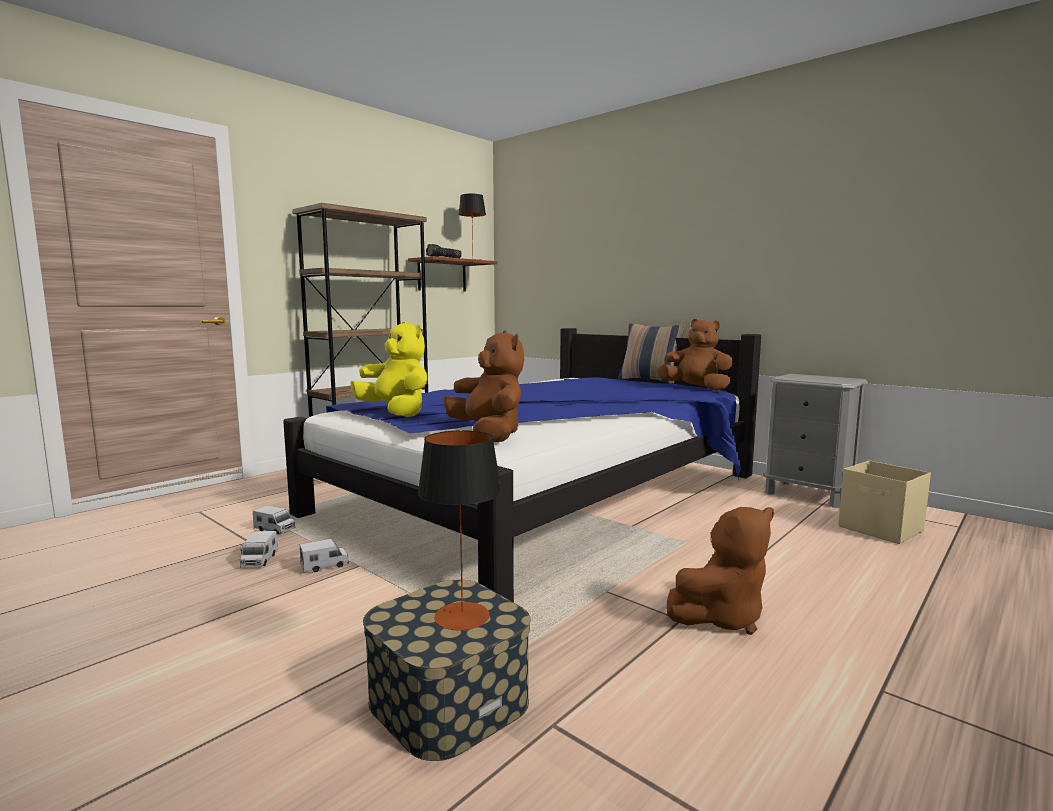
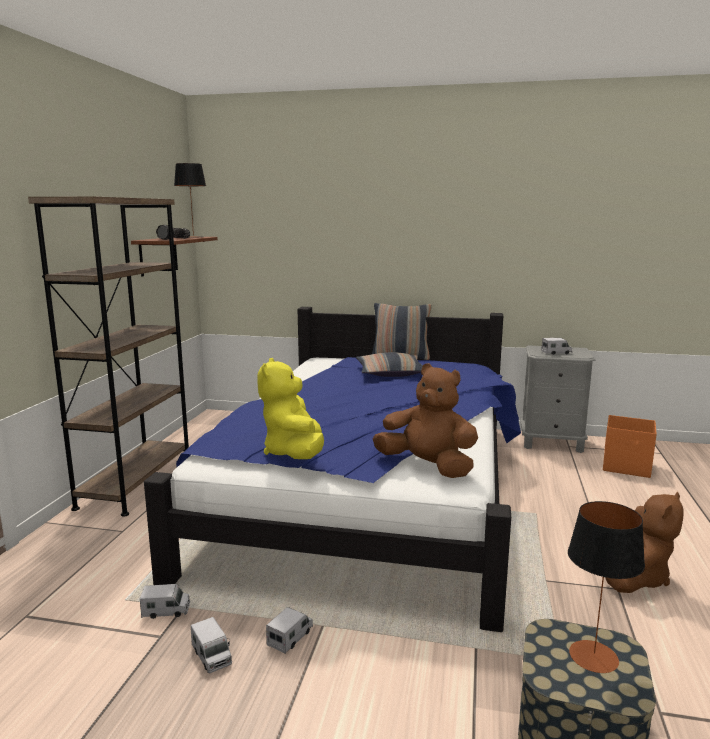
camera: 30 degrees left, 5 degrees up
yellow plush toy [350,322,427,417] -> yellow plush toy turned 105 degrees counterclockwise [257,358,324,459]
brown plush toy [657,319,733,391] -> none
beige storage box [838,460,931,544] -> orange storage box [603,415,657,478]
none -> pillow [356,352,423,377]
none -> toy truck [541,338,572,355]

